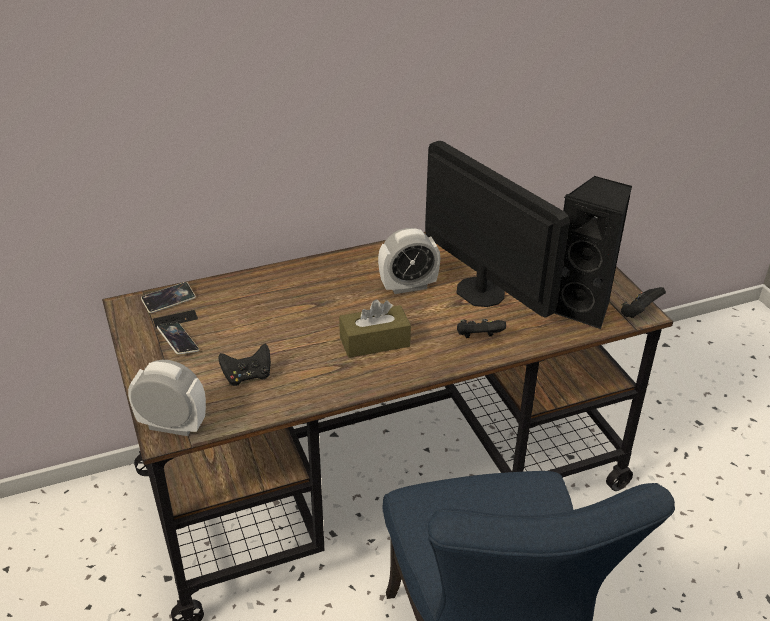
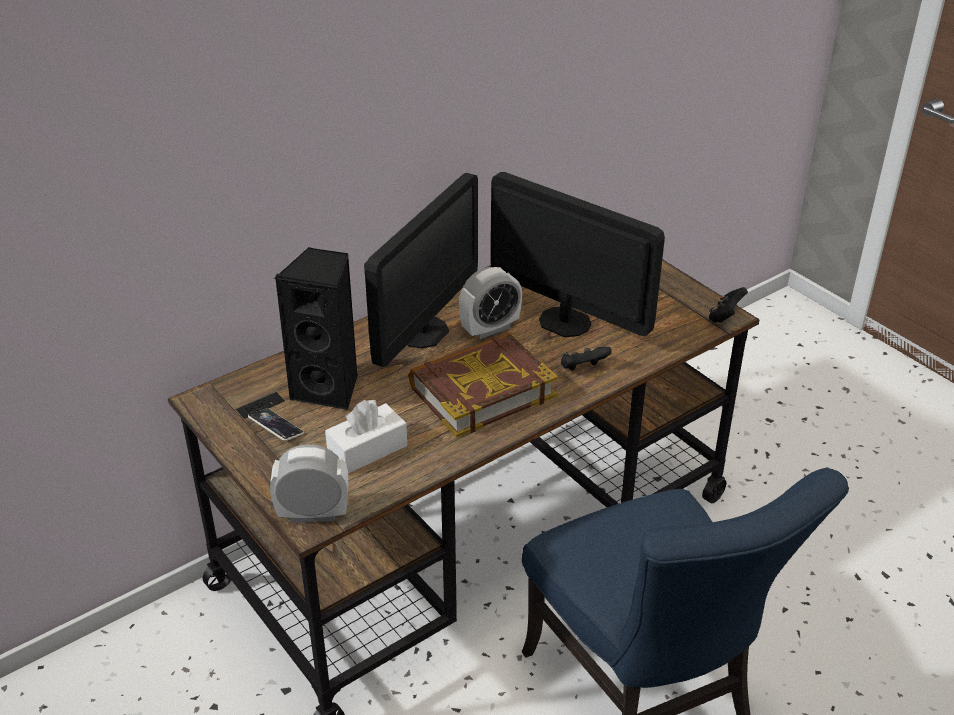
camera: 15 degrees left, 0 degrees up
phone [141,282,196,313] -> none
black game controller [218,344,271,386] -> white tissue box [325,400,407,473]
brown tissue box [339,300,411,358] -> book [408,333,558,438]
black speaker [554,176,632,329] -> black speaker moved to [274,247,358,410]
none -> monitor [364,173,478,367]

